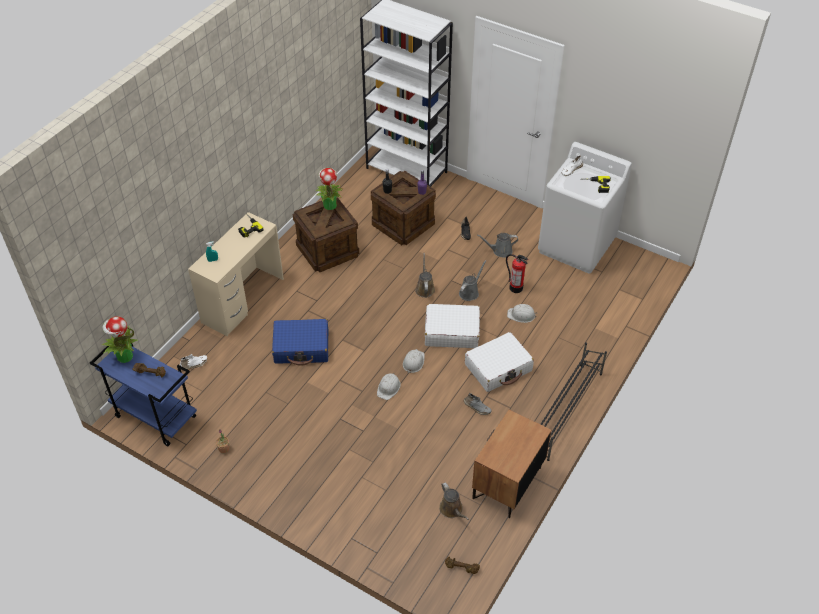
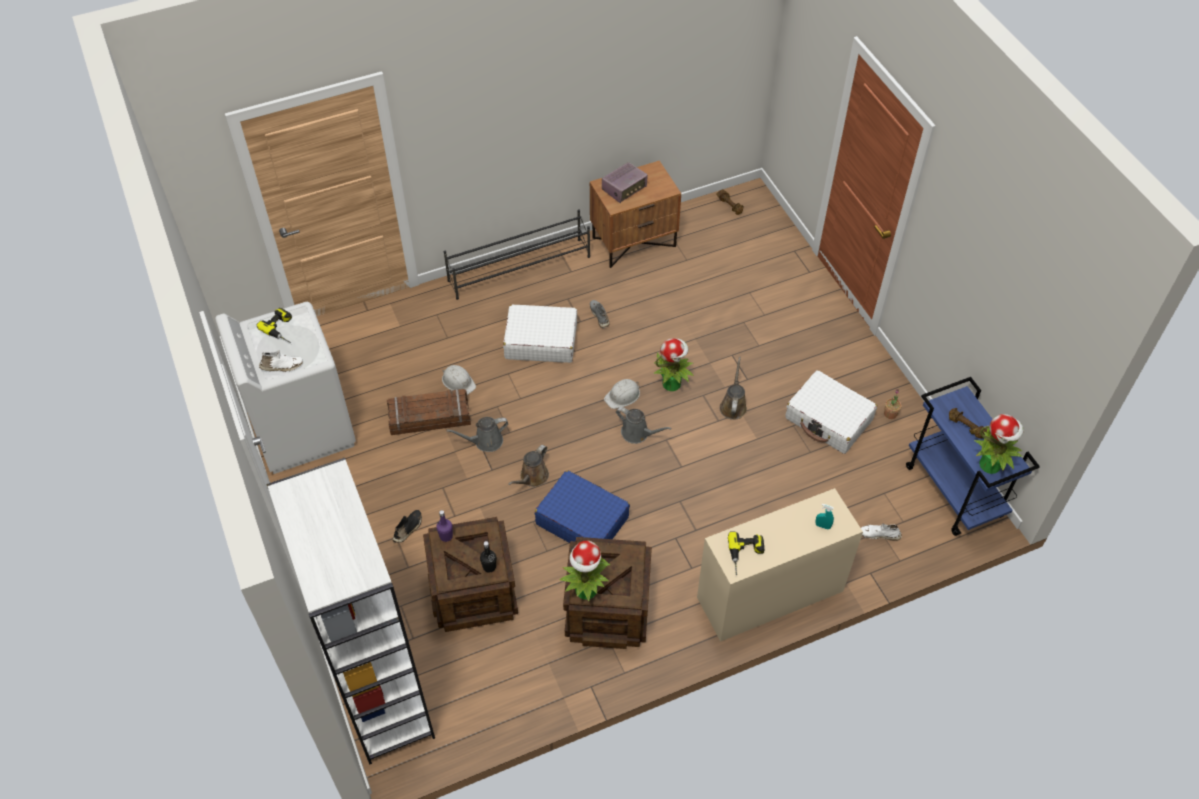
camera: 145 degrees left, 5 degrees up
blue suitcase [272,319,328,366] -> blue suitcase moved to [535,470,630,543]
white hard hat [377,373,401,400] -> potted plant [653,338,694,391]
white suitcase [425,304,480,348] -> white suitcase moved to [785,370,877,454]
brown watering can [439,482,469,520] -> brown watering can moved to [719,357,747,420]
grey watering can [477,233,518,258] -> grey watering can moved to [616,407,672,444]
fire extinguisher [506,254,528,293] -> crate [387,389,471,435]
none -> radio [602,162,648,203]

